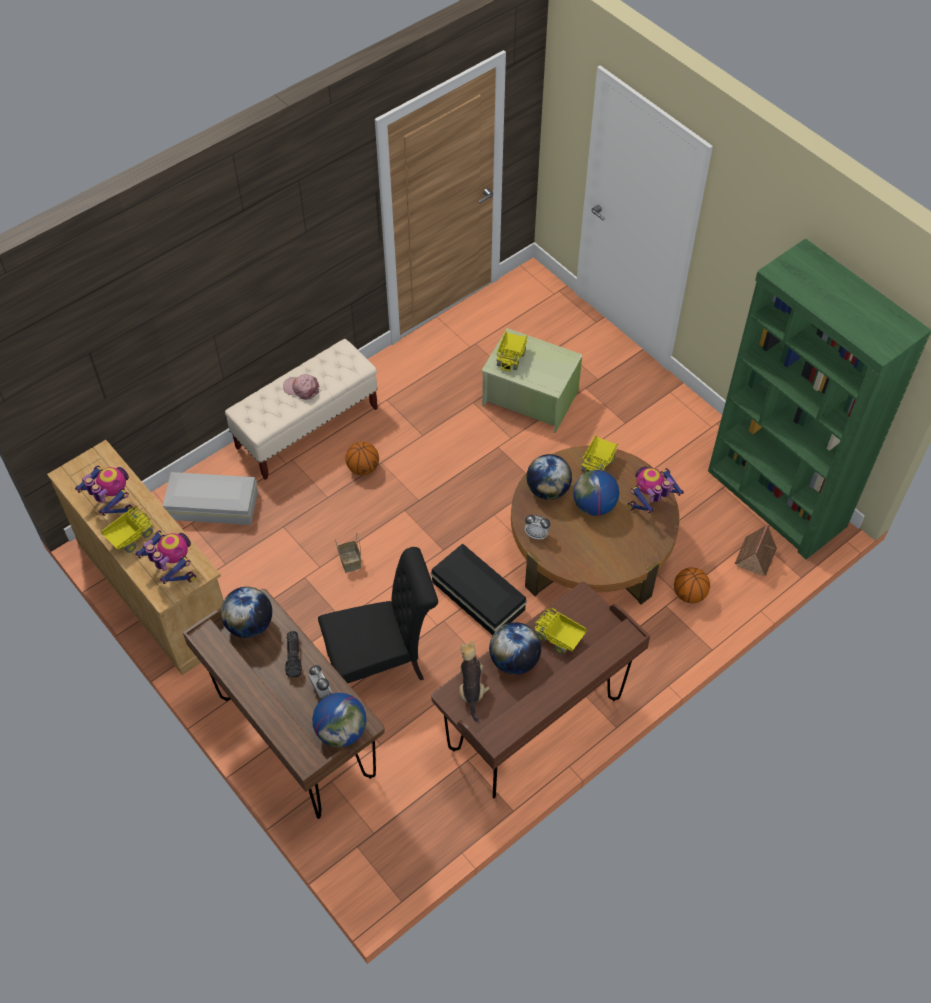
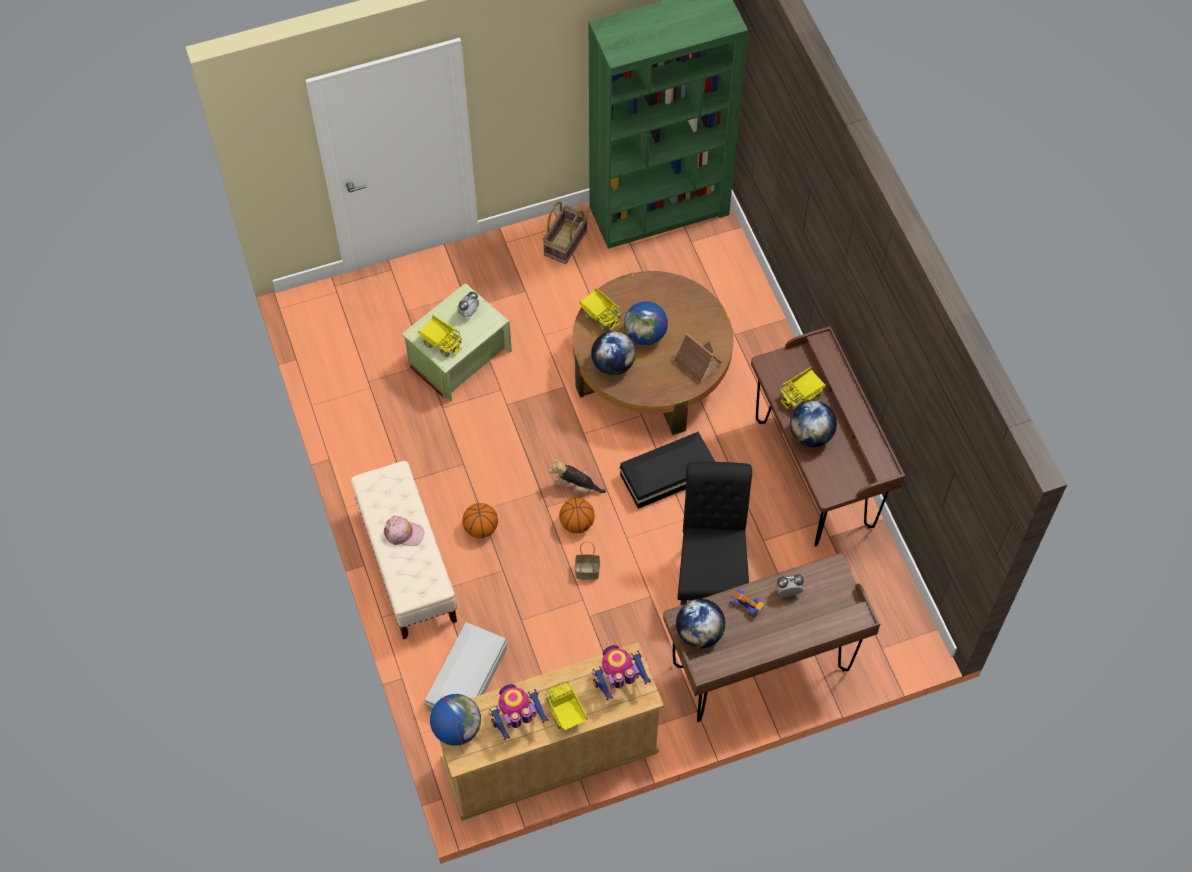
camera: 70 degrees left, 5 degrees up
pink cap [283,374,319,400] -> pink cap turned 120 degrees counterclockwise [384,516,424,546]
flashlight [285,631,302,677] -> toy car [730,589,765,617]
globe [312,693,367,747] -> globe moved to [430,694,481,746]
plush toy [459,640,489,722] -> plush toy moved to [548,458,606,493]
alarm clock [524,515,550,540] -> alarm clock moved to [457,292,480,319]
toy robot [628,466,684,513] -> none
basketball [674,567,710,603] -> basketball moved to [559,498,595,533]
toy house [735,524,777,576] -> toy house moved to [670,333,722,382]
none -> basket [543,201,588,264]

